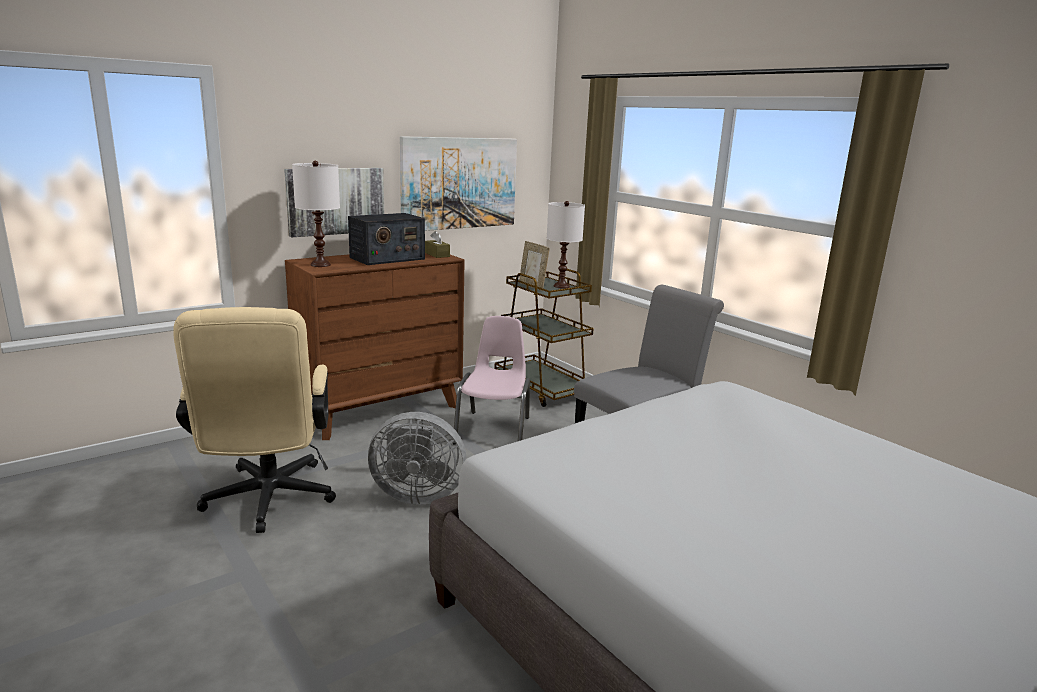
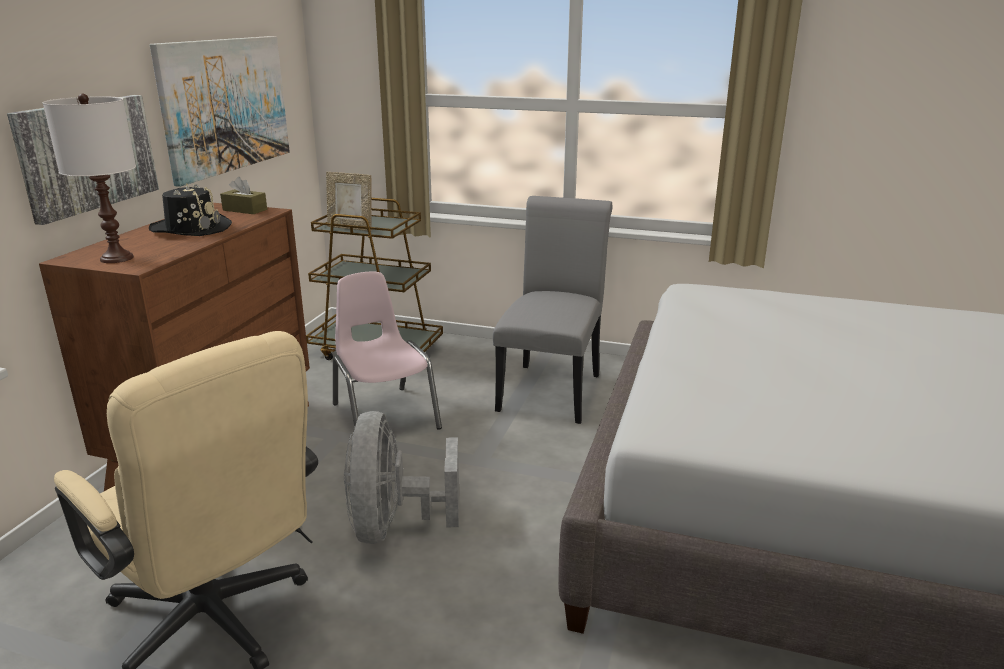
camera: 35 degrees left, 5 degrees up
radio [348,213,425,265] -> black hat [149,183,232,236]
grey fan [368,412,466,505] -> grey fan turned 120 degrees clockwise [344,411,459,544]
white table lamp [547,201,585,289] -> none

